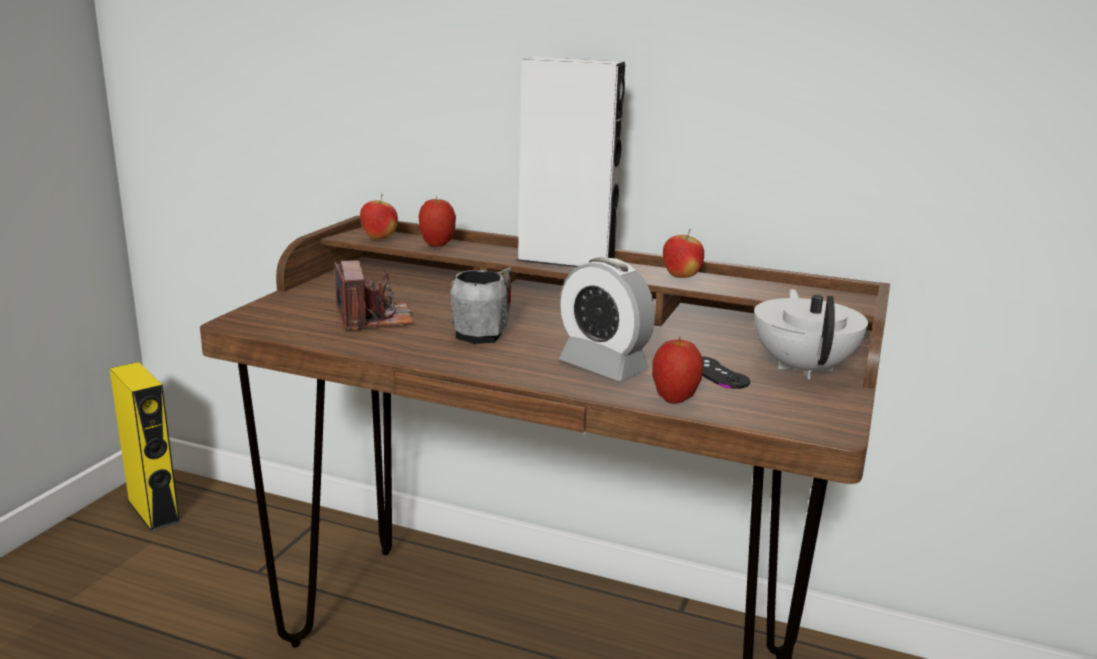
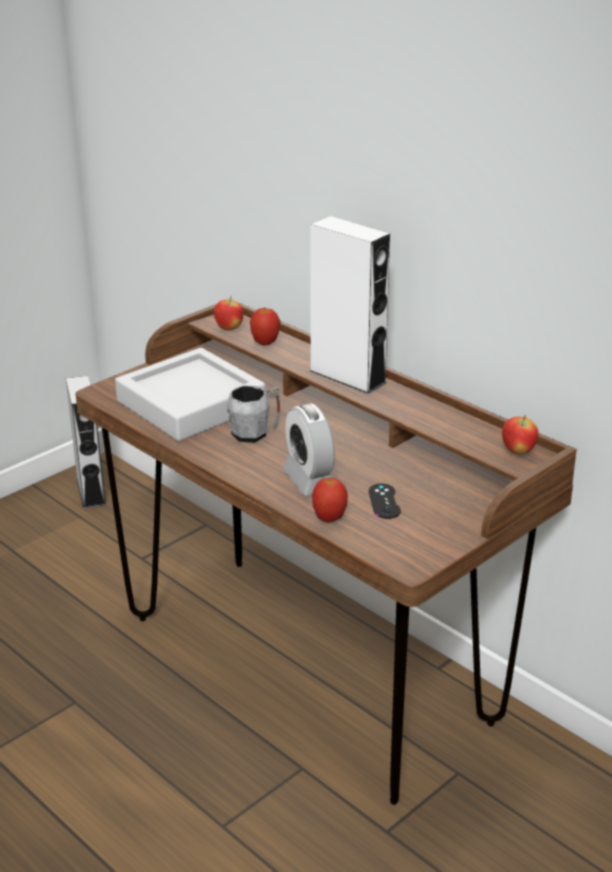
camera: 25 degrees right, 10 degrees up
yellow speaker [109,362,181,531] -> grey speaker [66,376,106,508]
camera [335,260,414,330] -> grey tray [115,348,265,441]
apple [663,229,704,278] -> apple moved to [502,415,538,454]
white teapot [754,289,868,379] -> none

